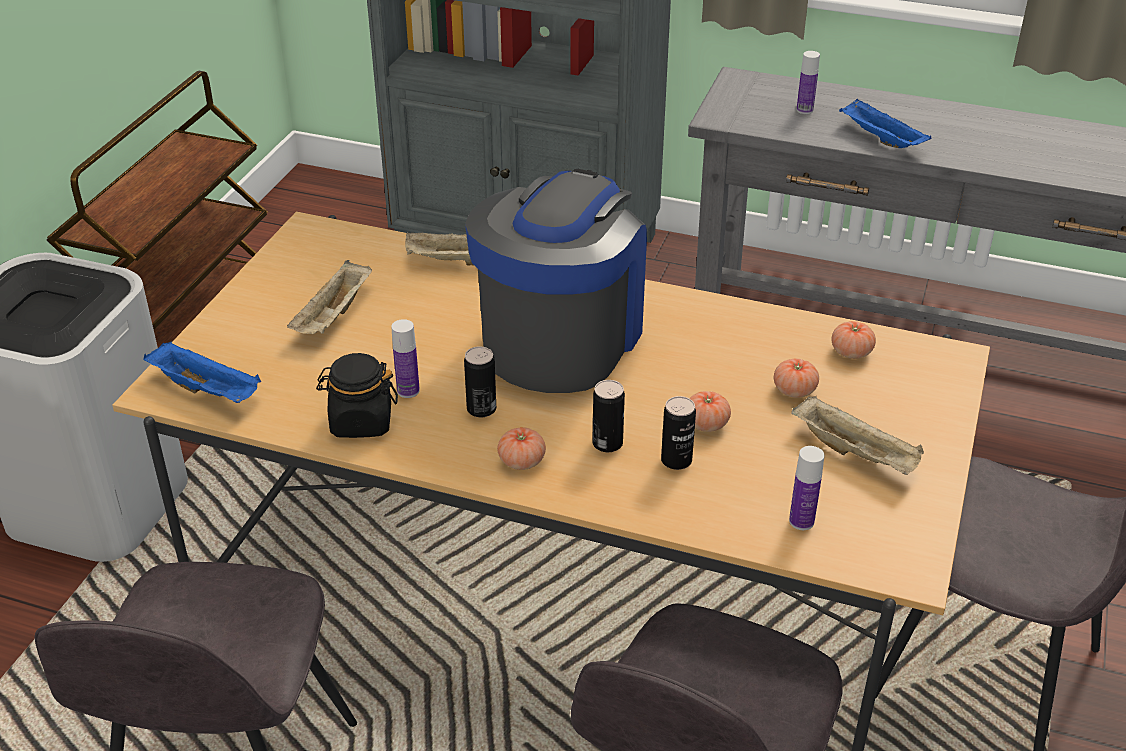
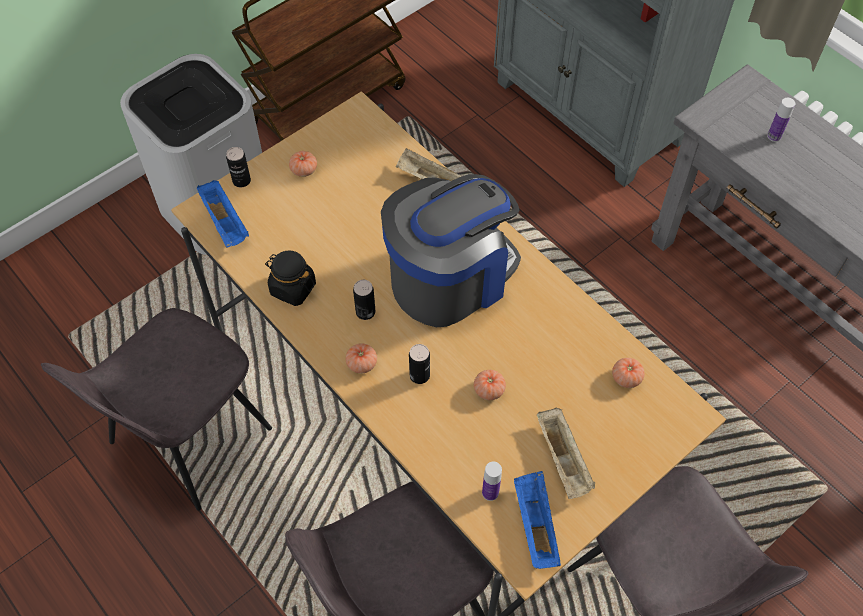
camera: 30 degrees right, 20 degrees up
beige tray [287,260,372,334] -> none
bottle [391,319,420,398] -> none
can [661,396,696,470] -> can moved to [226,147,251,187]
tomato [774,358,819,398] -> tomato moved to [289,151,317,177]
blue tray [839,99,931,148] -> blue tray moved to [514,471,561,569]

